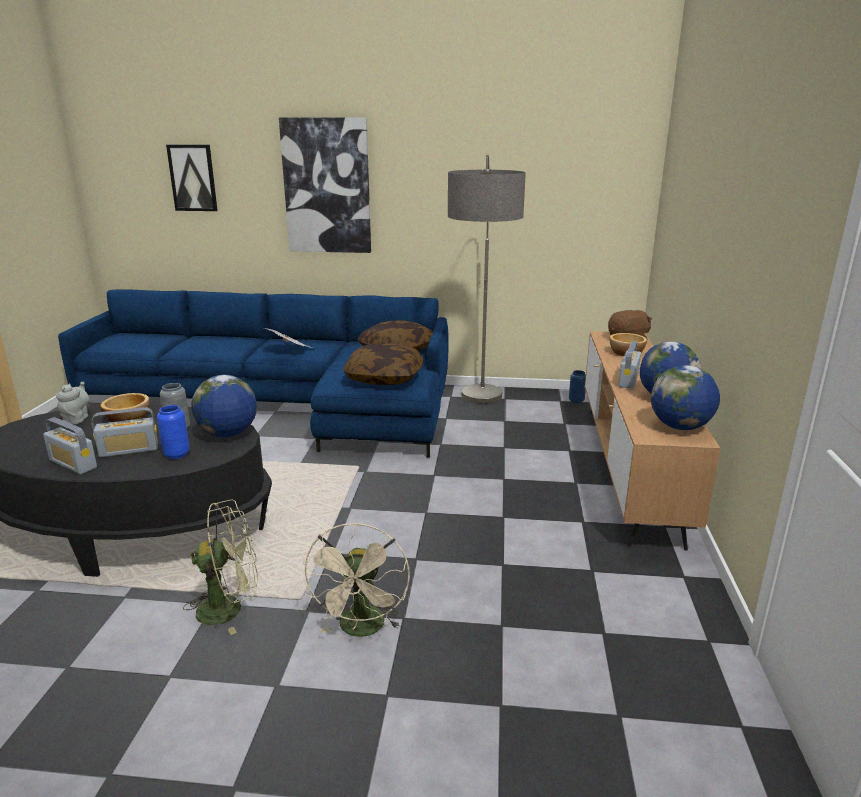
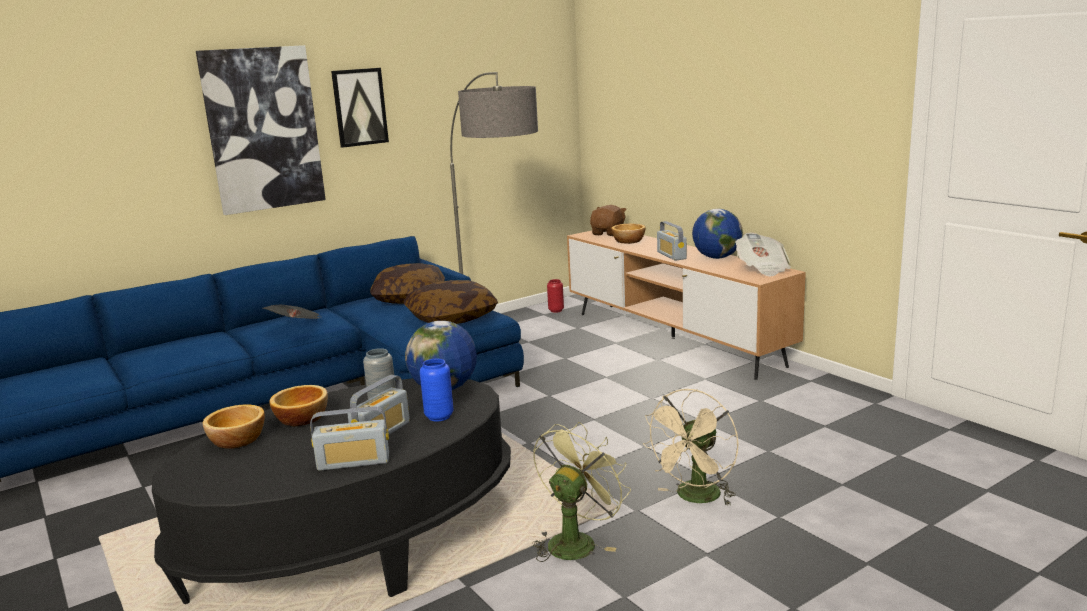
camera: 40 degrees left, 5 degrees down
grey teapot [56,382,90,424] -> bowl [202,404,265,449]
picture [166,145,218,211] -> picture moved to [331,68,389,148]
beige fan [303,523,410,637] -> beige fan turned 75 degrees clockwise [642,389,738,506]
blue vase [569,370,586,403] -> red vase [547,279,564,313]
globe [651,365,720,430] -> newspaper [735,233,791,277]

